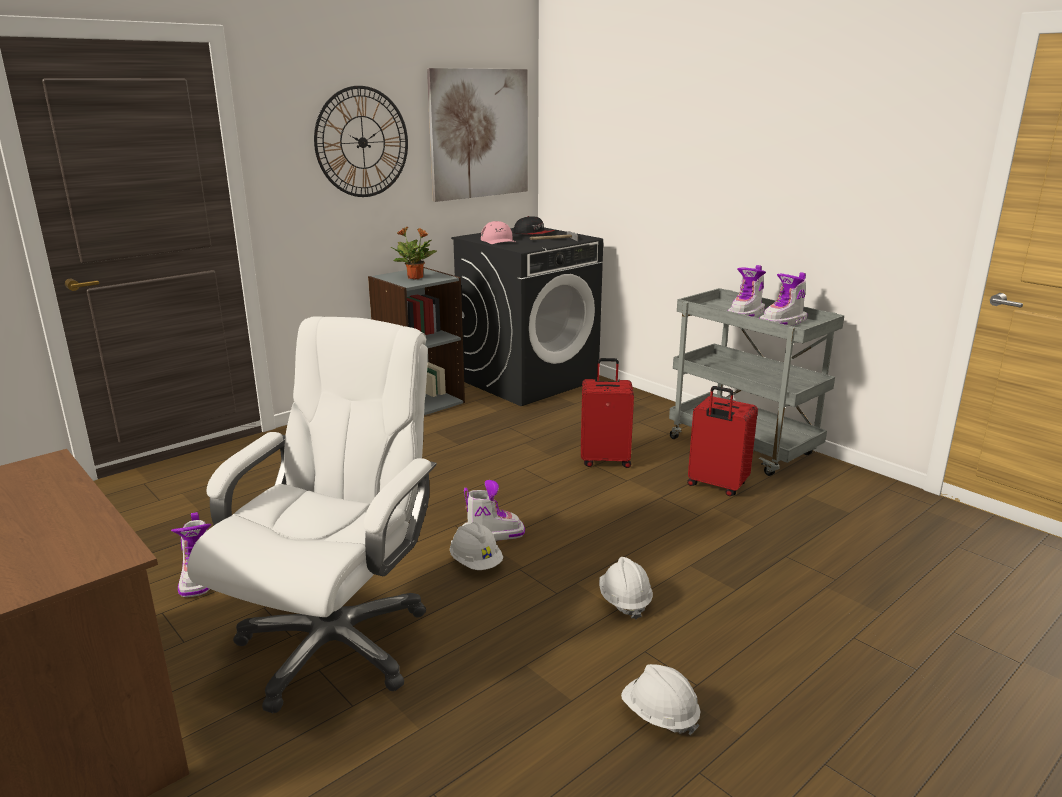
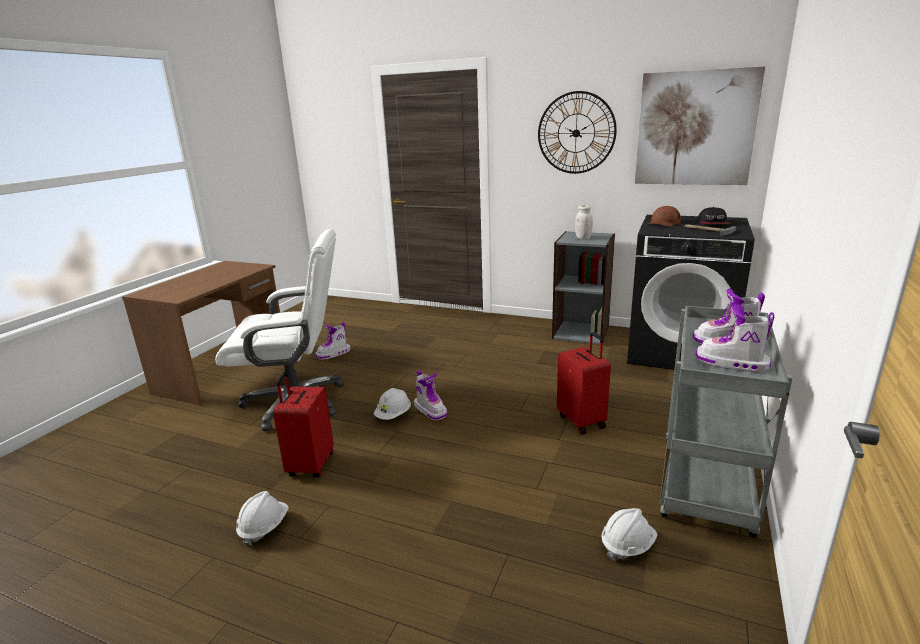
camera: 65 degrees right, 0 degrees up
potted plant [391,226,437,279] -> white jar [575,205,593,239]
pink cap [481,221,515,244] -> brown cap [647,206,681,226]
white hard hat [599,557,653,620] -> white hard hat moved to [601,508,658,561]
red suitcase [687,386,758,496] -> red suitcase moved to [273,372,334,478]

